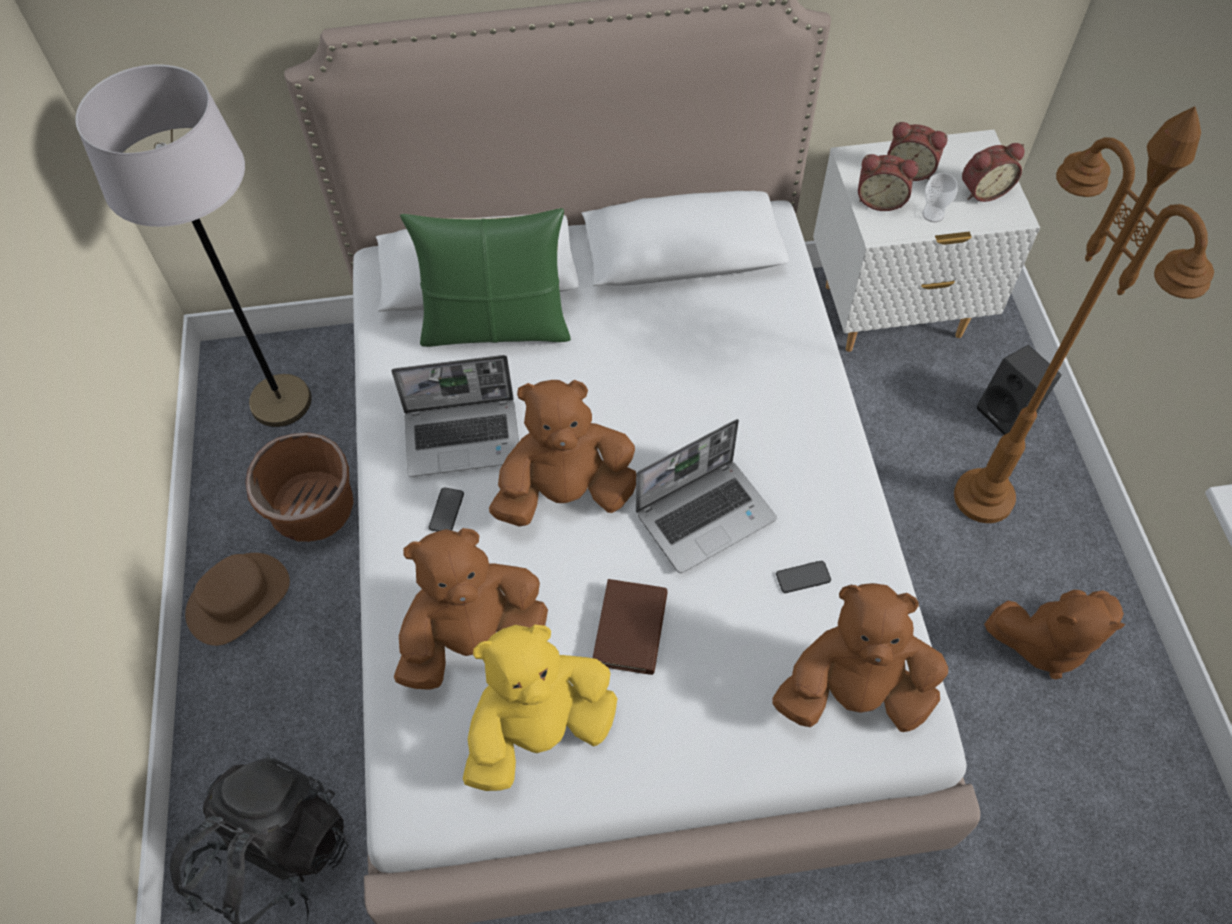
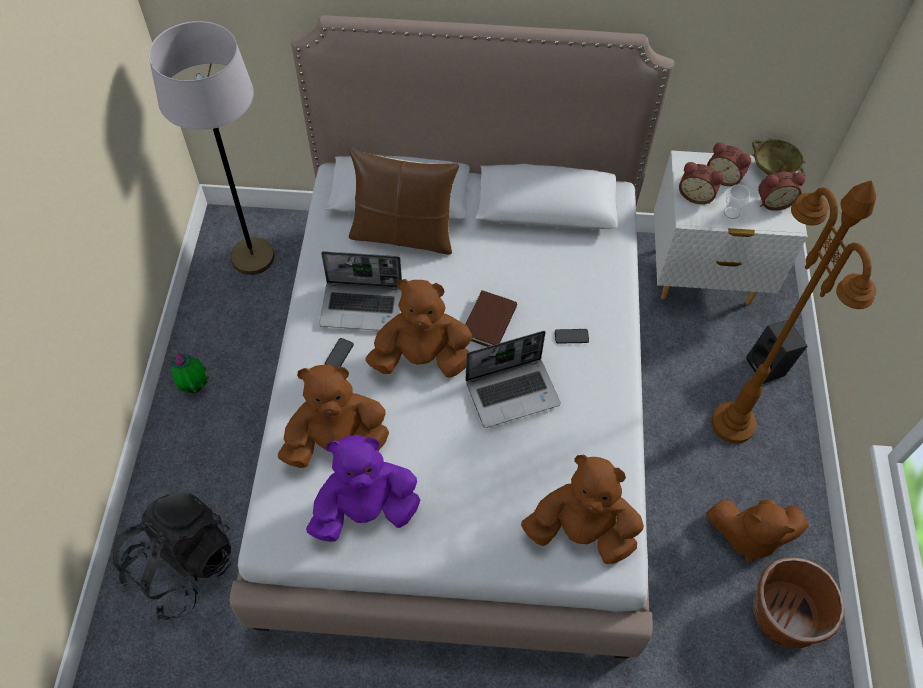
camera: 10 degrees right, 0 degrees up
brown hat [185,553,290,646] -> potted plant [172,353,209,394]
brown planter [245,432,354,542] -> brown planter moved to [753,557,845,648]
green pillow [400,208,571,347] -> brown pillow [349,148,459,255]
yellow plush toy [463,625,618,791] -> purple plush toy [306,435,420,542]
brown book [593,579,667,675] -> brown book moved to [465,290,517,347]
phone [776,561,831,593] -> phone moved to [555,329,589,344]
none -> beige bowl [752,138,805,175]

